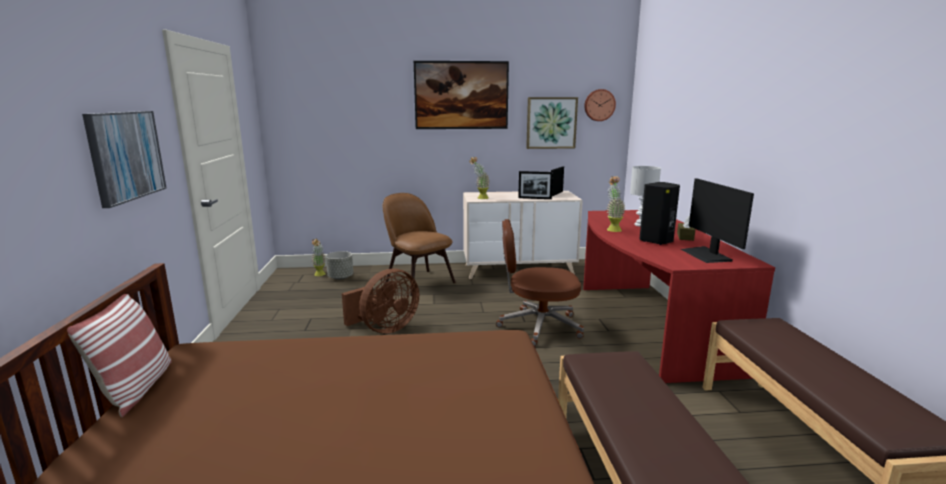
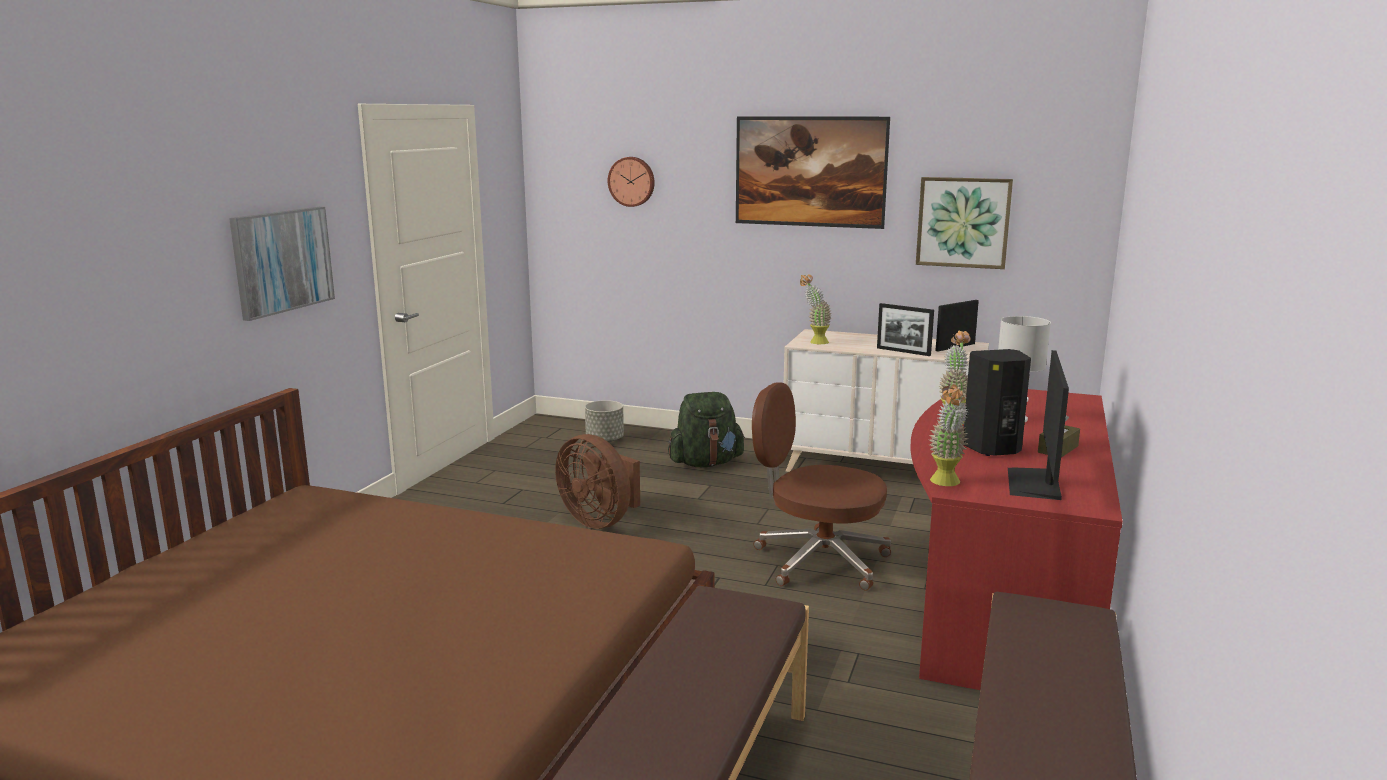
camera: 25 degrees right, 0 degrees up
pillow [67,294,172,417] -> none
potted plant [312,239,326,276] -> potted plant moved to [929,384,968,486]
brown fan [342,269,419,334] -> brown fan turned 60 degrees clockwise [555,434,640,529]
brown chair [383,193,456,296] -> green backpack [668,392,745,468]
wall clock [584,89,616,121] -> wall clock moved to [608,157,655,207]

